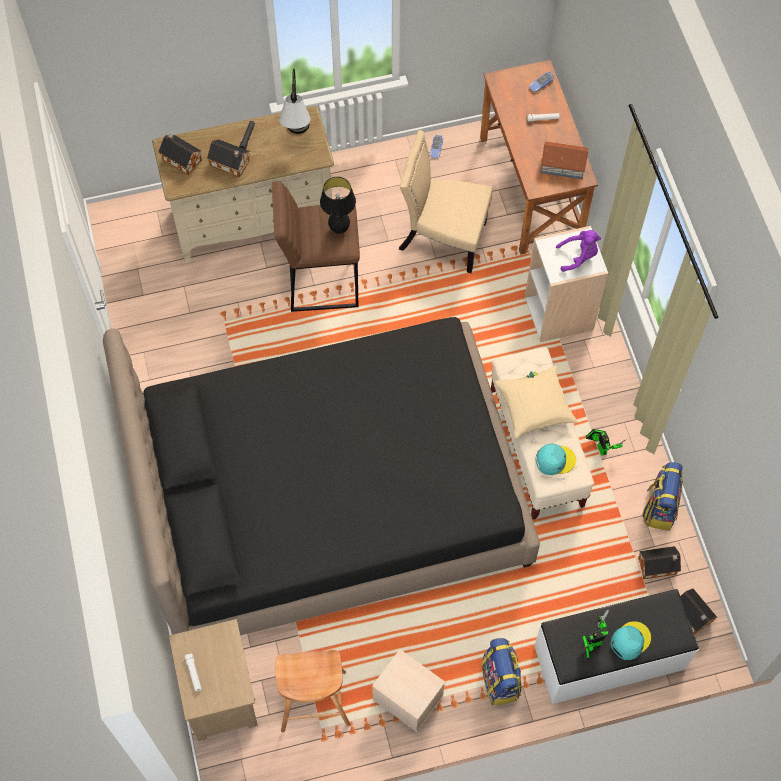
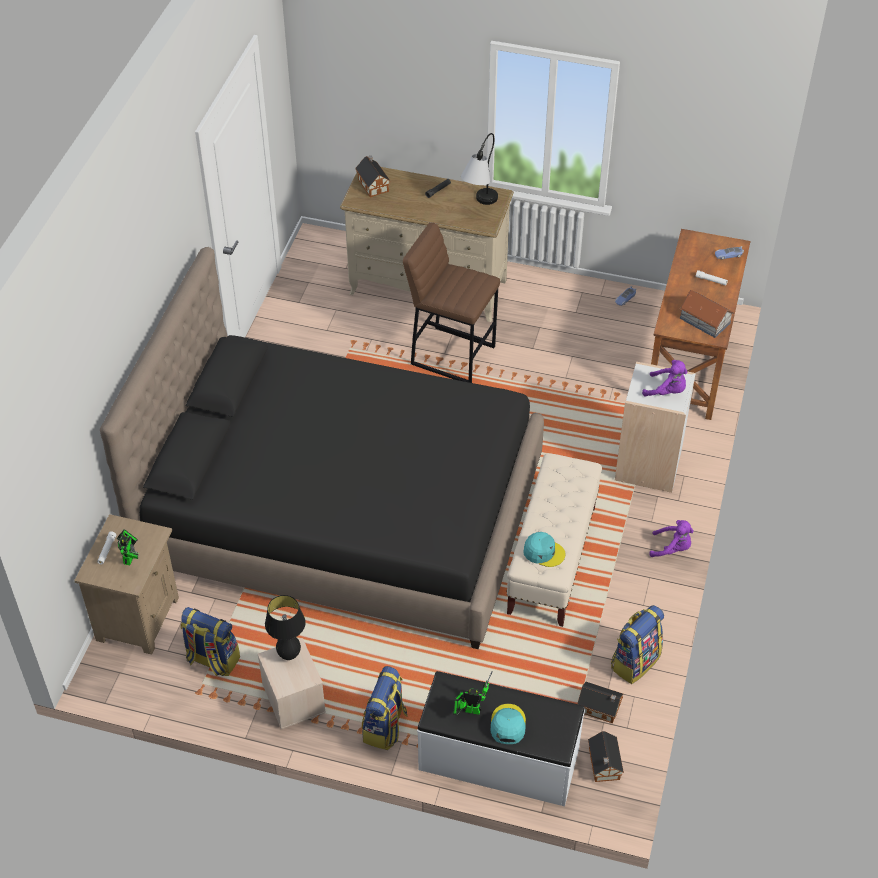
camera: 30 degrees right, 15 degrees down
toy house [207,139,250,177] -> none
brown stool [275,650,350,732] -> backpack [180,607,240,676]
black table lamp [320,177,356,234] -> black table lamp moved to [265,595,306,660]
beige chair [399,130,493,273] -> none
beige pillow [495,366,577,438] -> none
toy robot [586,429,625,456] -> toy robot moved to [117,529,138,565]
turquoise cap [610,621,651,660] -> turquoise cap turned 75 degrees counterclockwise [491,704,526,744]
none -> purple plush toy [649,520,694,557]

